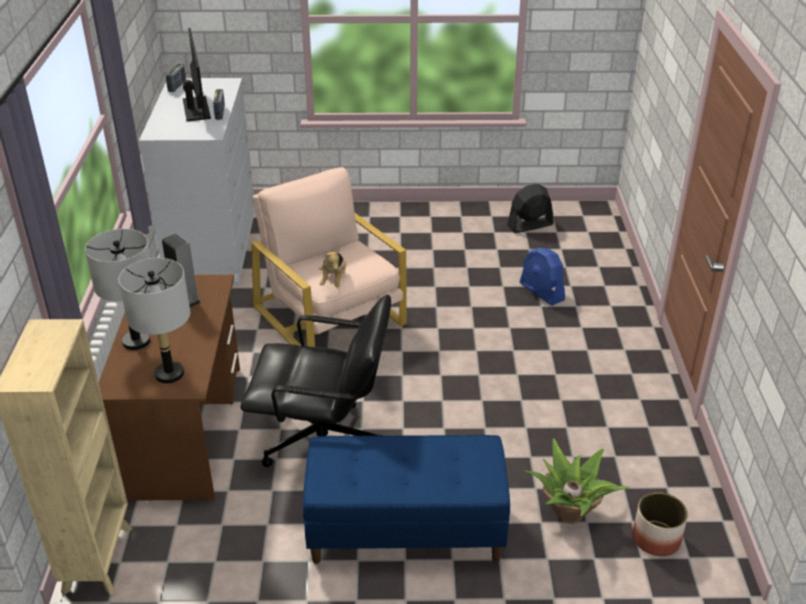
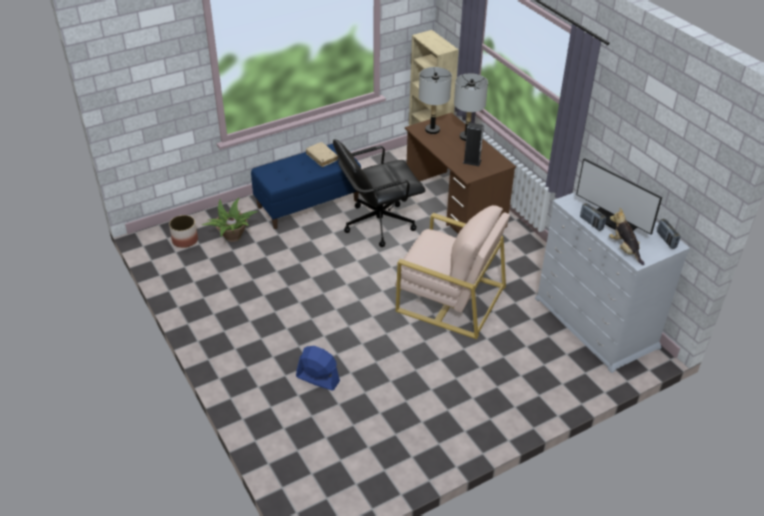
camera: 150 degrees right, 5 degrees up
plush toy [319,249,346,287] -> plush toy moved to [609,208,644,265]
black fan [507,184,554,233] -> none
none -> beige book [306,142,339,167]

